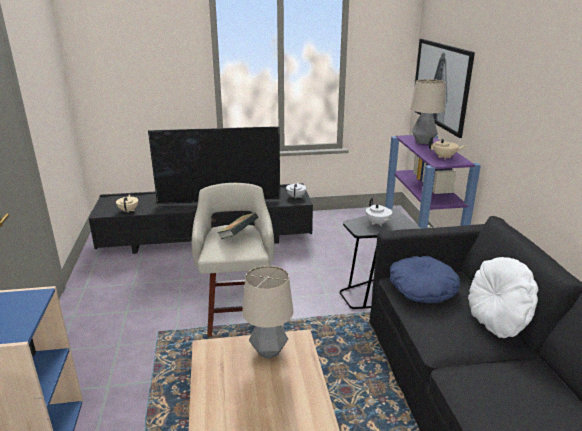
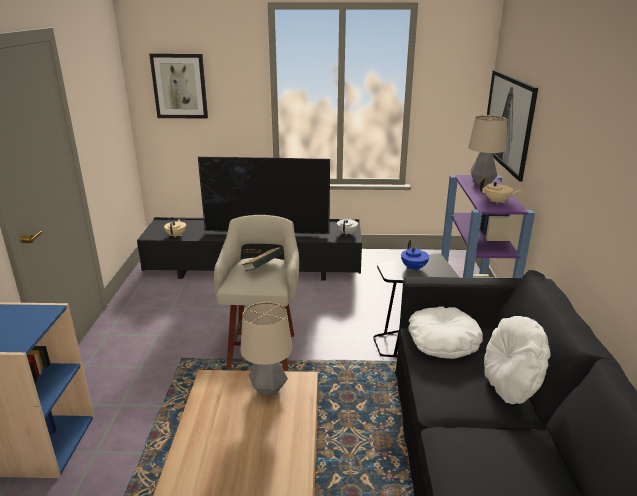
camera: 10 degrees right, 0 degrees up
white teapot [366,198,392,226] -> blue teapot [401,240,429,272]
blue pillow [390,256,460,303] -> white pillow [408,306,483,359]
none -> picture [149,53,208,118]

